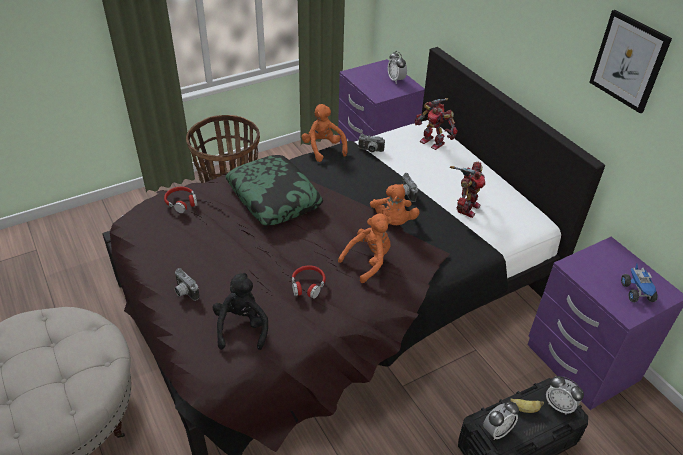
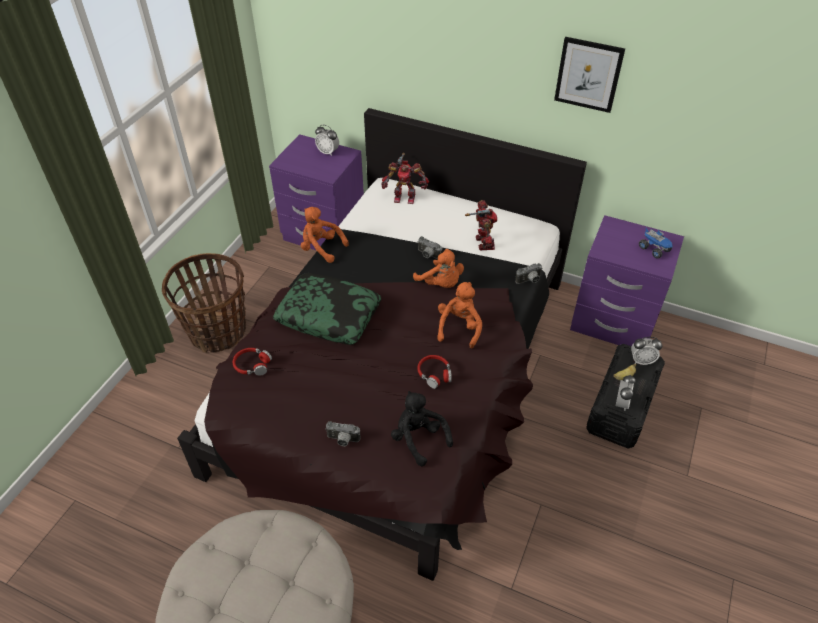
camera: 35 degrees left, 5 degrees up
camera [358,134,385,152] -> camera moved to [515,263,542,284]

